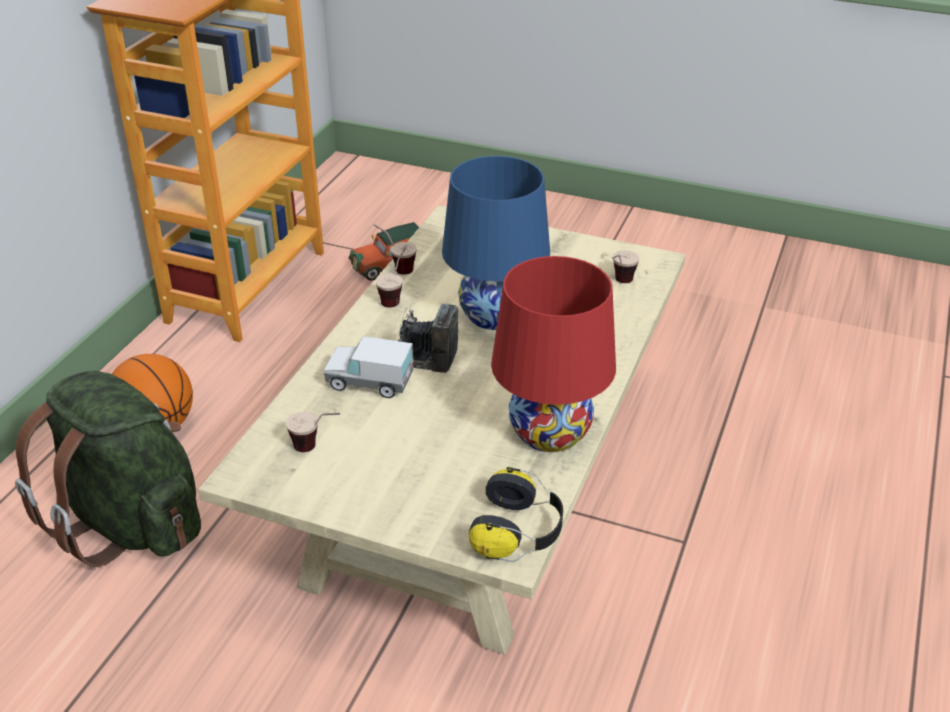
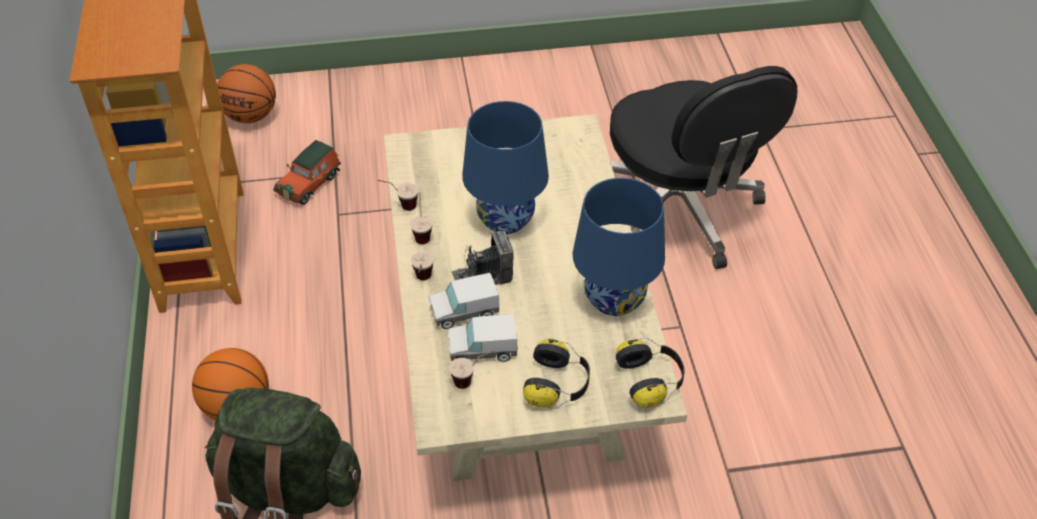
camera: 30 degrees left, 10 degrees up
red table lamp [491,256,616,452] -> blue table lamp [572,178,665,316]
cup [612,250,640,283] -> cup moved to [411,251,434,280]
none -> basketball [217,64,276,123]
none -> toy truck [448,314,518,362]
none -> headphones [523,339,590,409]
none -> black office chair [610,66,797,269]

